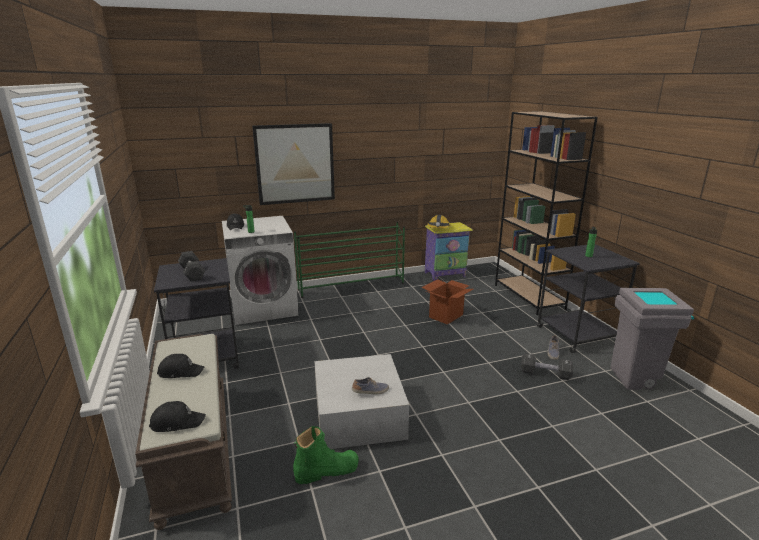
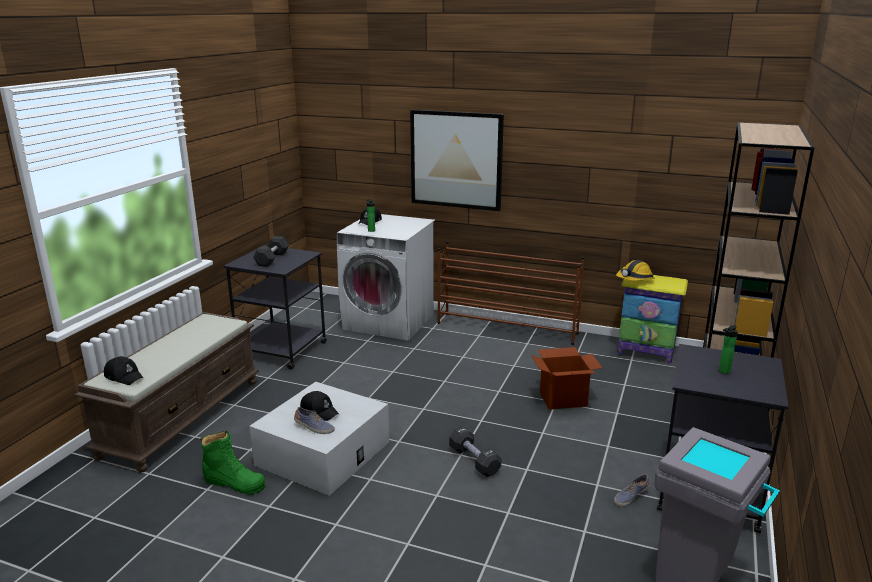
camera: 40 degrees right, 0 degrees up
black cap [157,354,205,378] -> black cap moved to [300,391,339,421]
green shoe rack [294,221,405,298] -> brown shoe rack [438,241,585,345]
black dumbbell [521,353,574,380] -> black dumbbell moved to [449,426,502,477]

